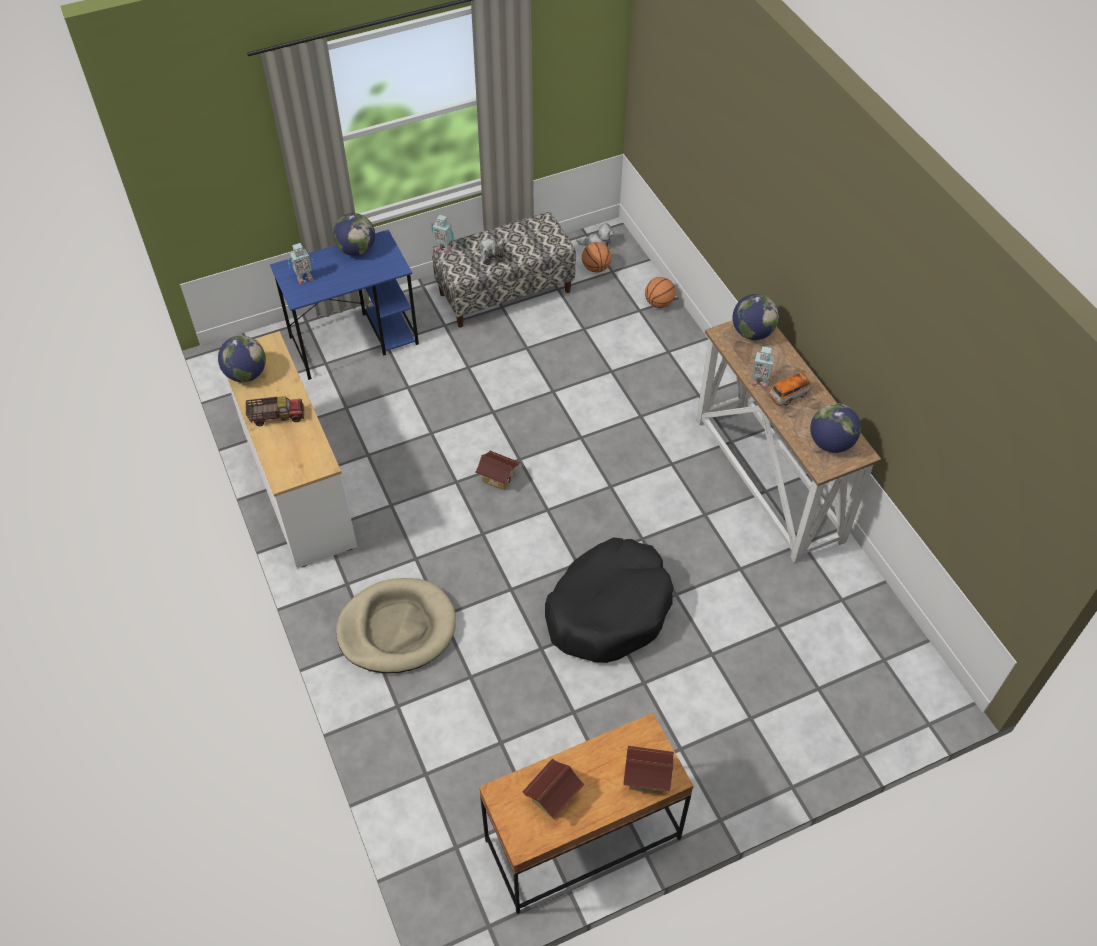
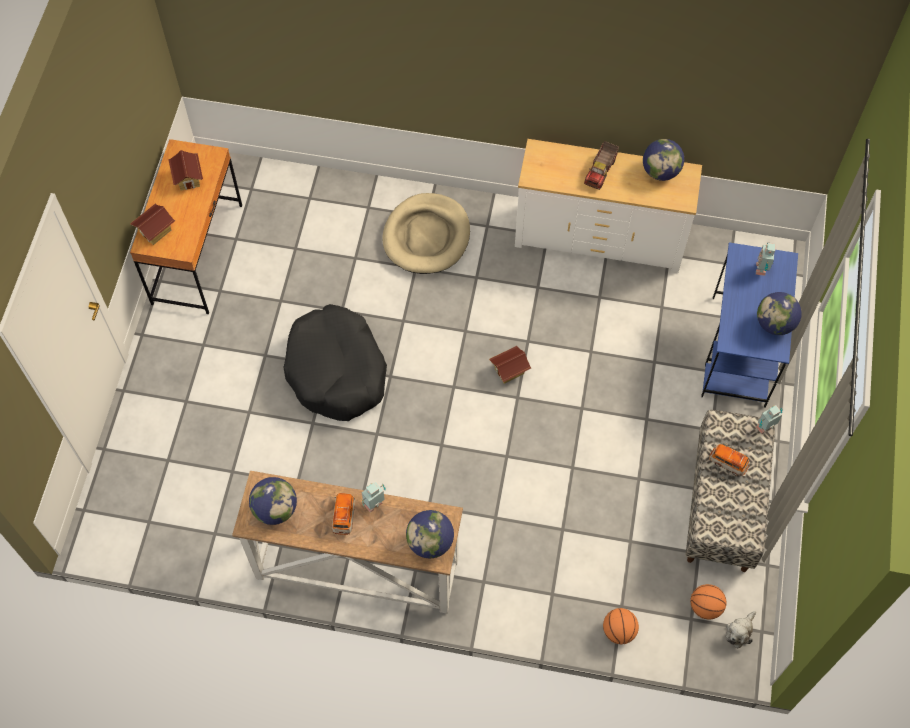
camera: 125 degrees right, 10 degrees up
plush toy [480,238,505,267] -> toy car [709,444,749,476]

